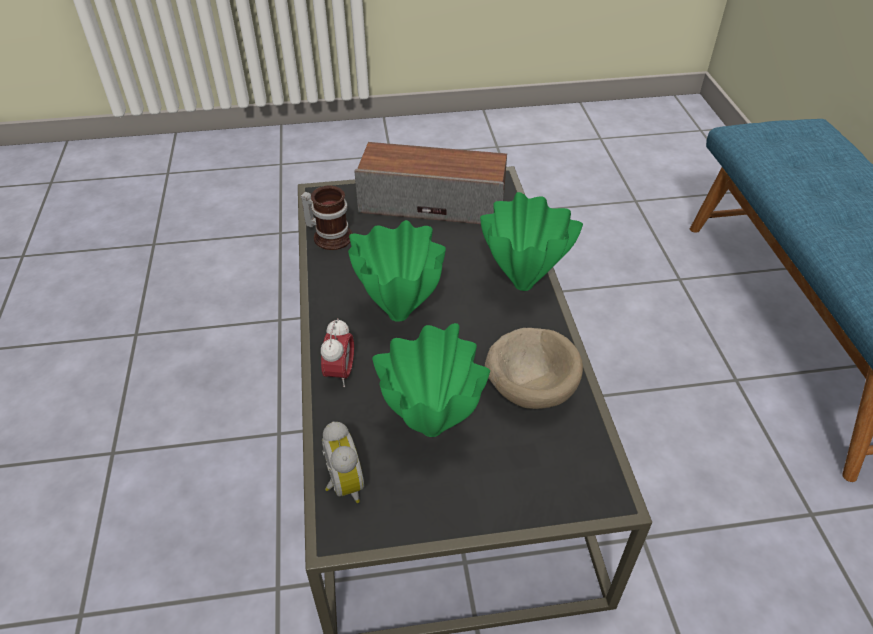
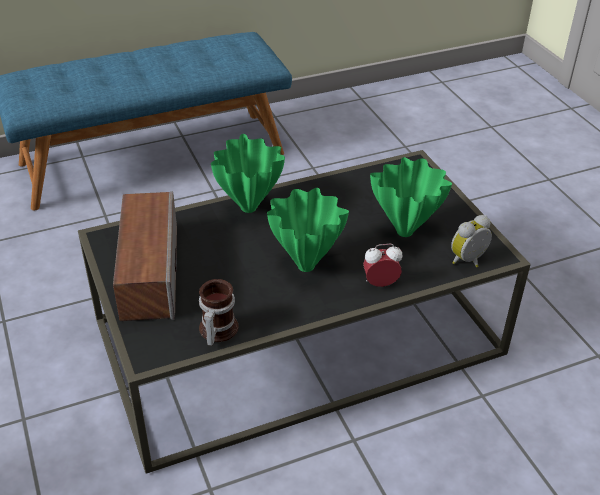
camera: 105 degrees left, 5 degrees down
beige bowl [485,328,583,409] -> none

